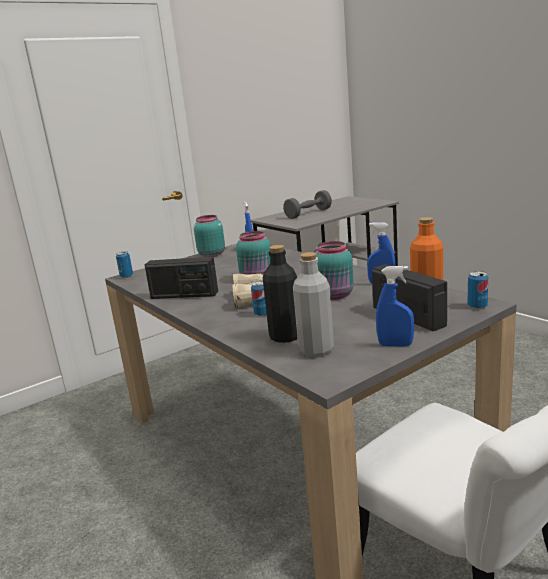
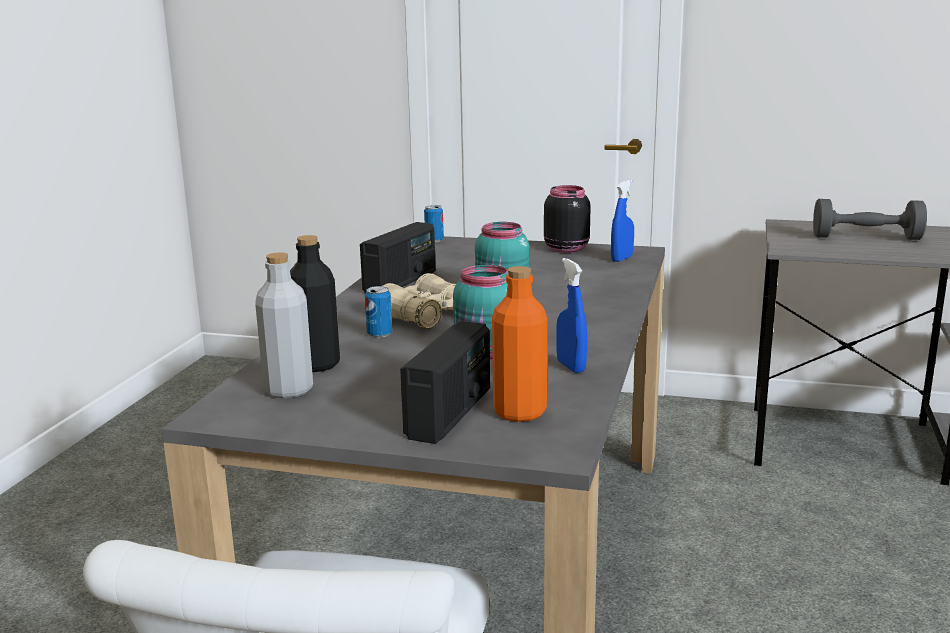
camera: 50 degrees right, 0 degrees up
radio [145,257,218,299] -> radio turned 120 degrees counterclockwise [360,222,436,293]
turquoise jar [194,215,225,257] -> black jar [544,185,591,253]
blue spray bottle [376,266,414,347] -> none
can [468,271,488,309] -> none

